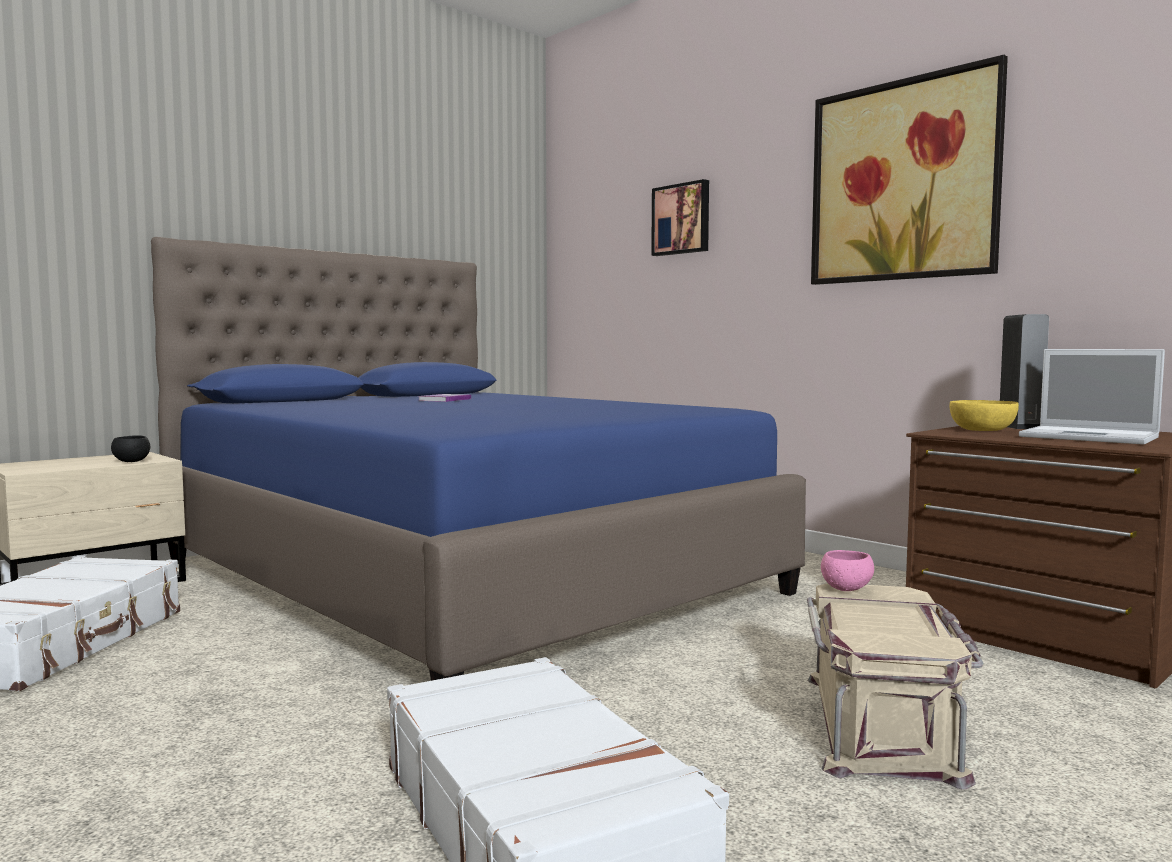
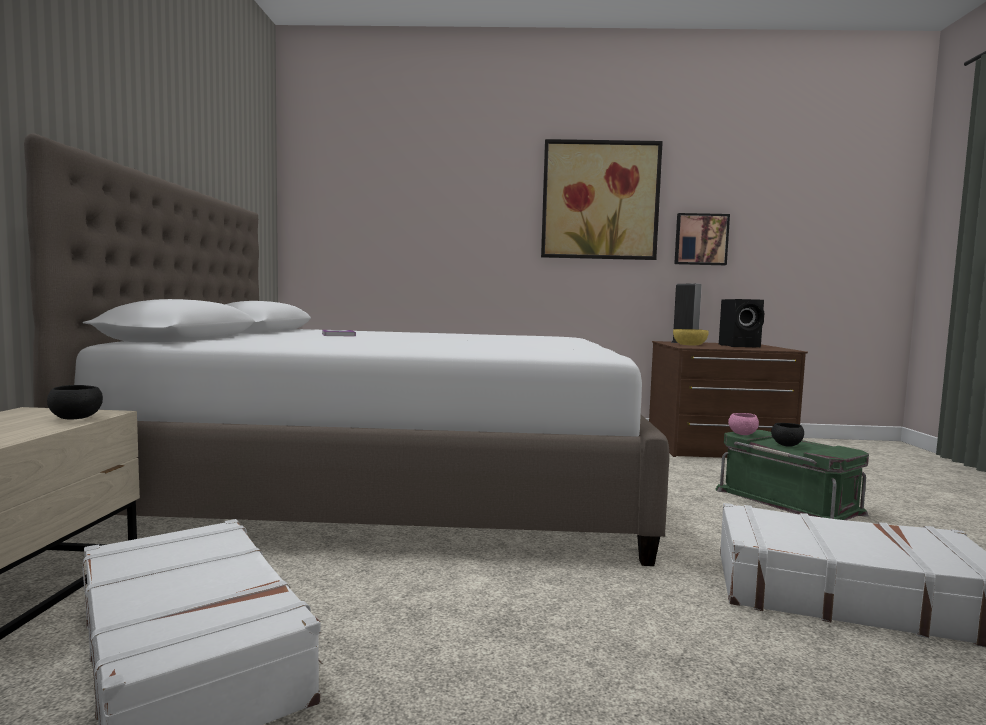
camera: 45 degrees left, 0 degrees up
blue bed [151,237,806,681] -> white bed [24,133,669,566]
picture [651,179,709,256] -> picture moved to [674,213,730,265]
beige storage box [807,583,983,790] -> green storage box [716,430,869,520]
laptop [1019,349,1165,445] -> black speaker [719,299,764,348]
none -> black bowl [771,423,804,447]

